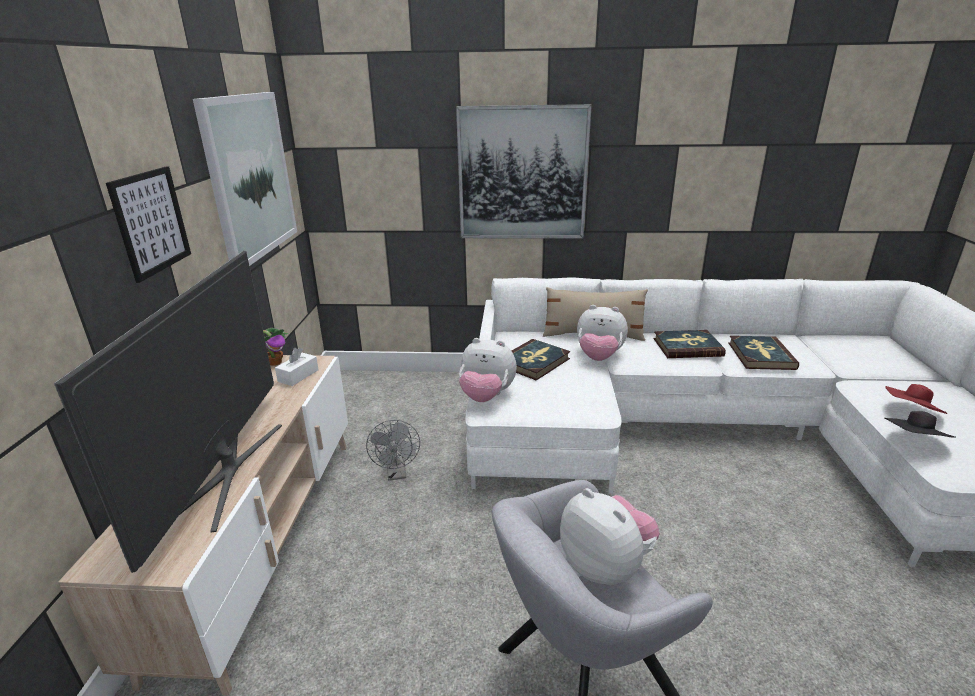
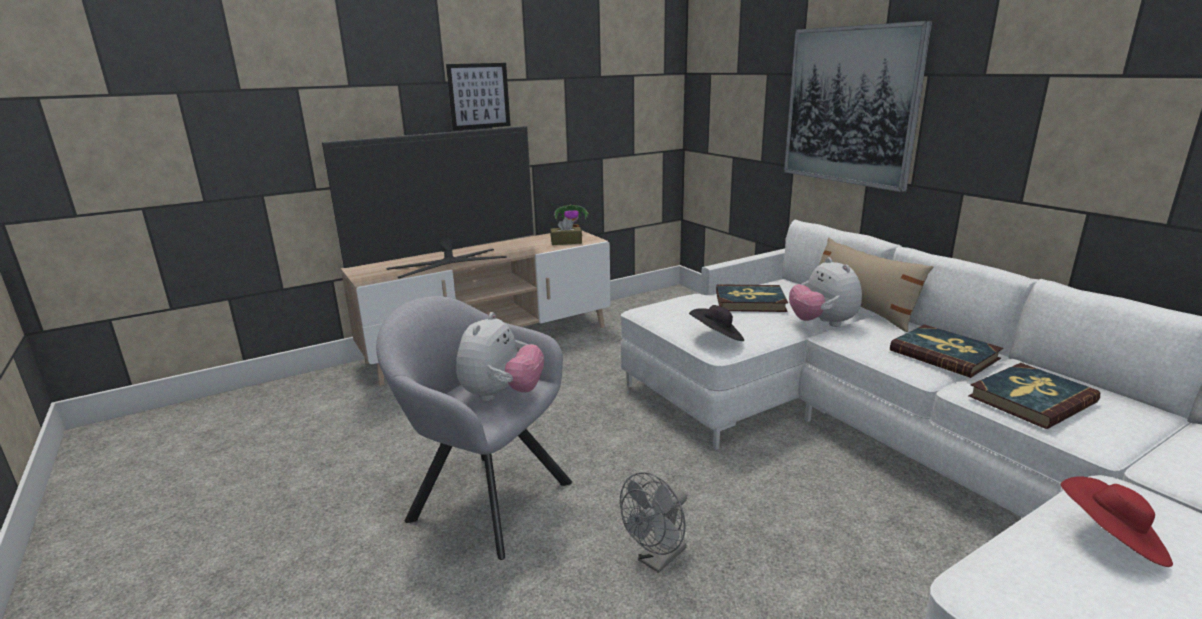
camera: 55 degrees right, 5 degrees down
picture [193,92,297,266] -> none
white tissue box [275,347,318,386] -> brown tissue box [551,217,582,245]
grey fan [366,420,420,481] -> grey fan moved to [620,472,687,573]
plush toy [459,338,517,402] -> none
black hat [885,411,955,438] -> black hat moved to [689,305,744,341]

